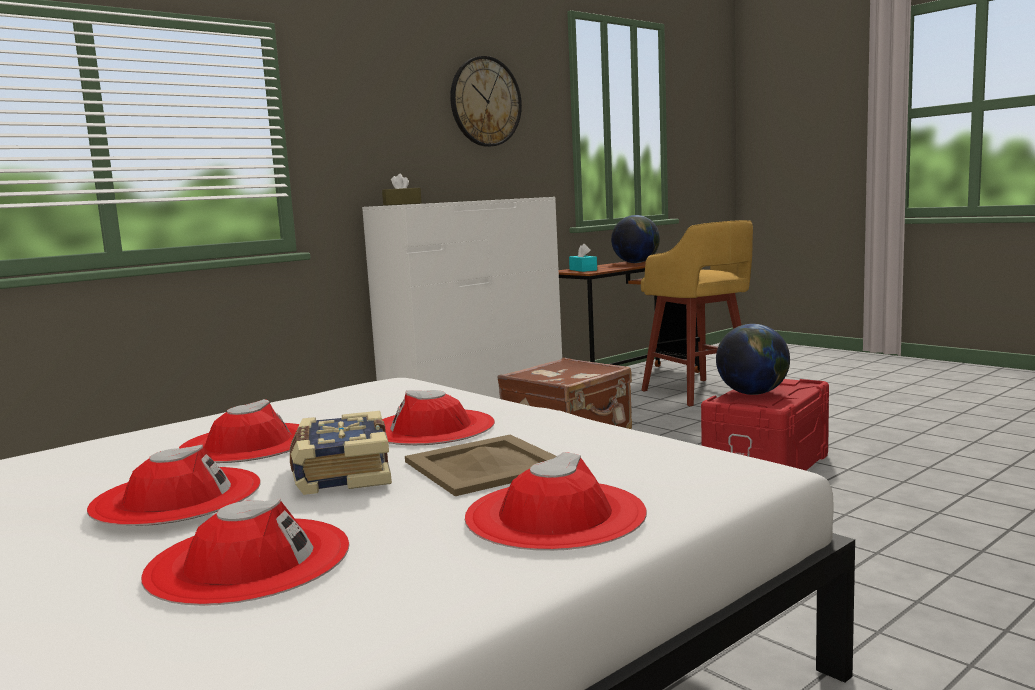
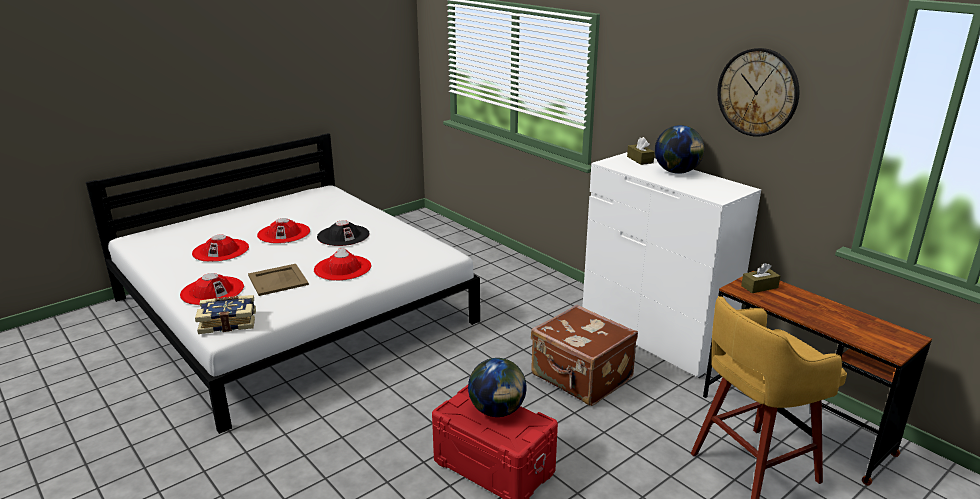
camera: 90 degrees right, 15 degrees up
red hat [179,399,300,463] -> black hat [317,220,370,246]
book [290,411,392,495] -> book moved to [195,295,256,334]
turquoise tissue box [569,243,597,272] -> brown tissue box [741,263,780,293]
globe [611,215,660,263] -> globe moved to [655,125,704,174]

